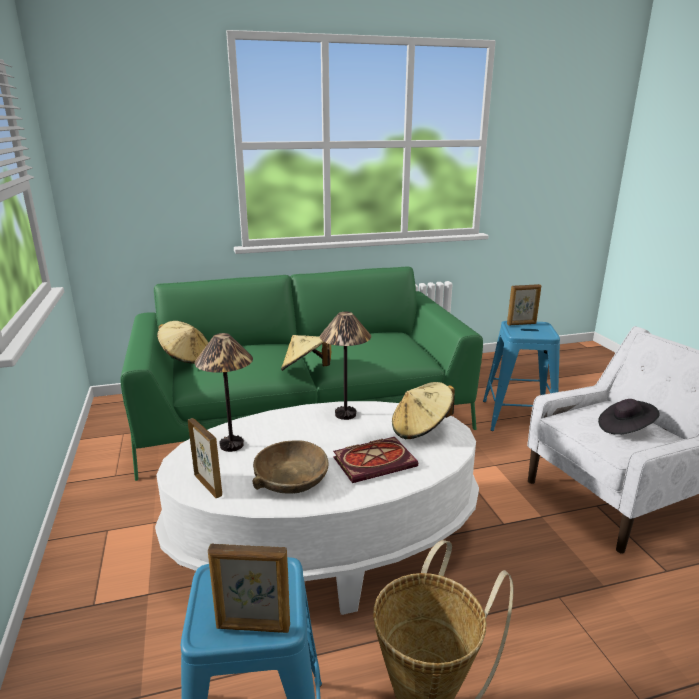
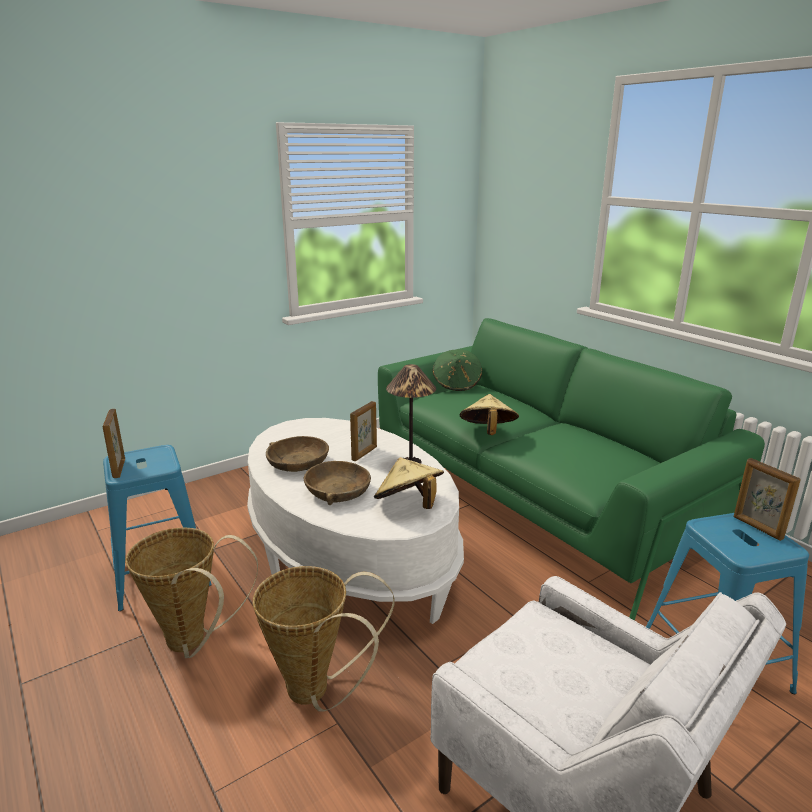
camera: 70 degrees right, 0 degrees up
beige hat [157,321,208,364] -> green hat [432,349,482,391]
picture frame [188,418,222,498] -> picture frame moved to [350,401,377,461]
table lamp [195,333,253,452] -> none
book [333,437,418,483] -> brown bowl [304,461,371,505]
black hat [598,399,660,435] -> none
none -> basket [253,566,395,712]

